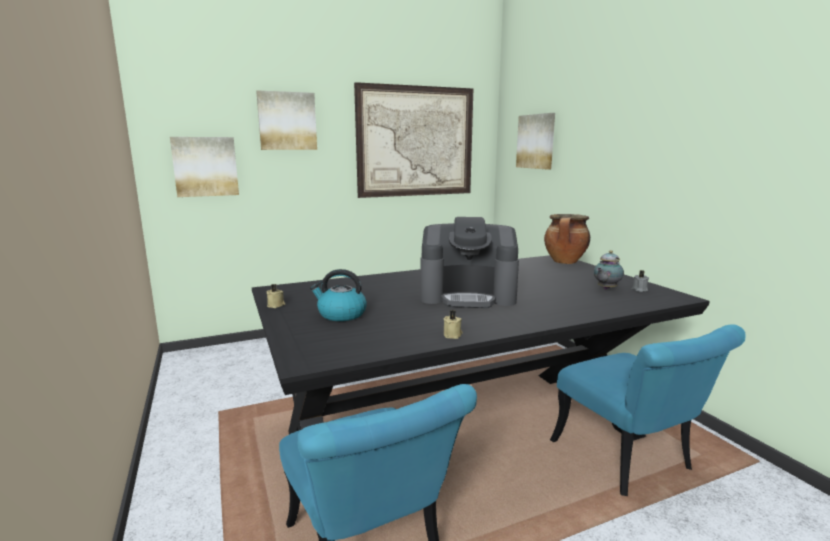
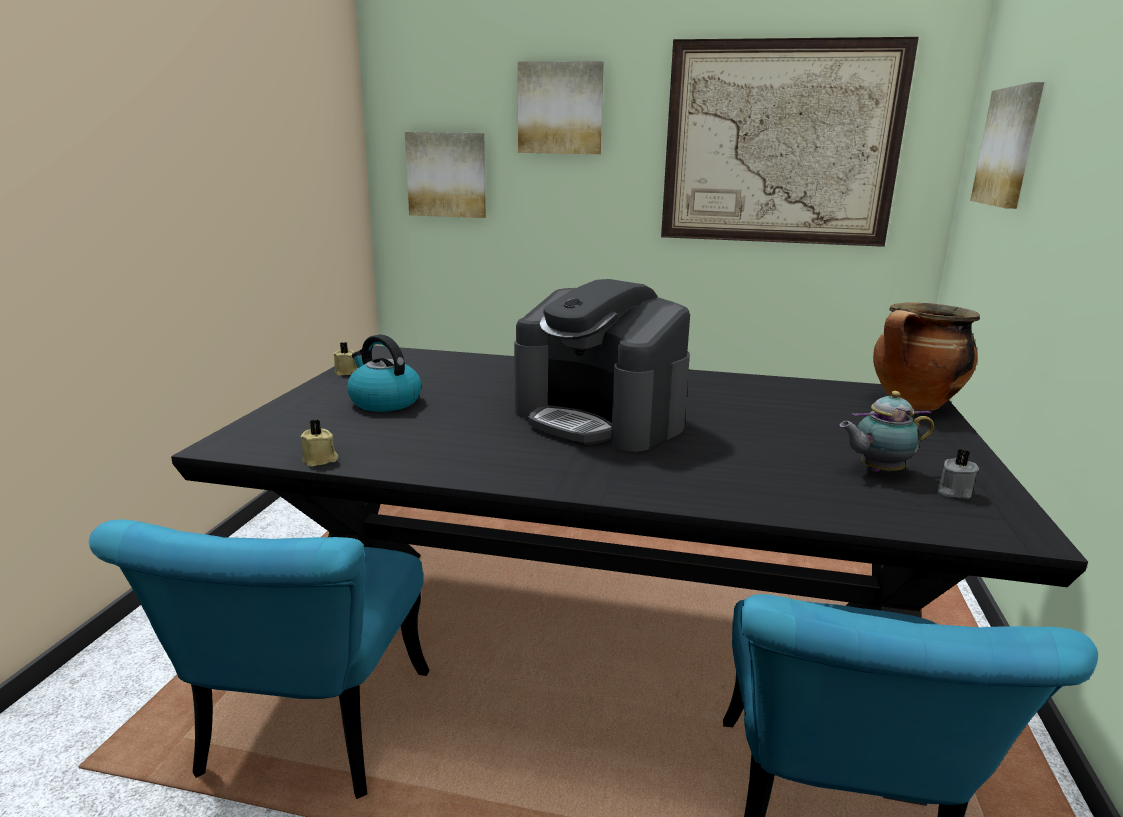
camera: 35 degrees right, 5 degrees up
beige candle [443,310,463,339] -> beige candle moved to [300,419,338,467]

